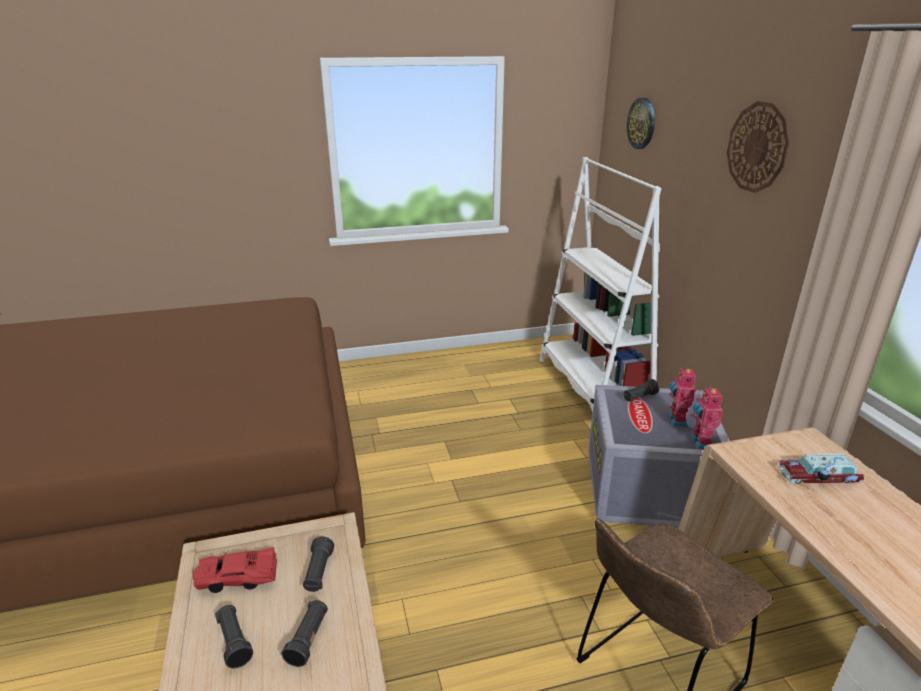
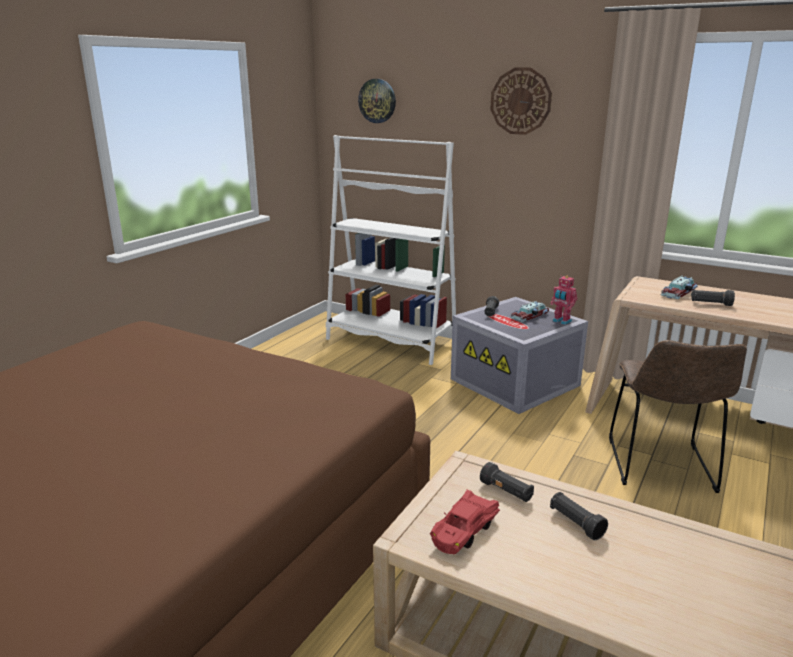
camera: 45 degrees left, 5 degrees down
black flashlight [215,605,253,668] -> black flashlight moved to [691,290,735,306]
toy robot [669,366,696,426] -> toy car [510,301,549,322]

